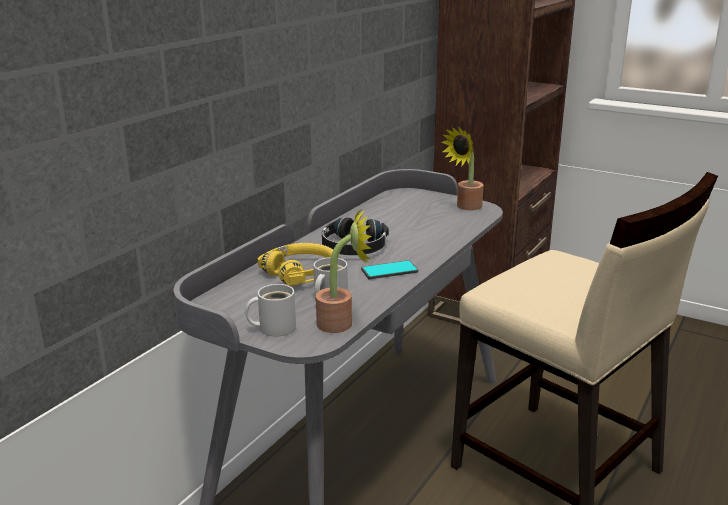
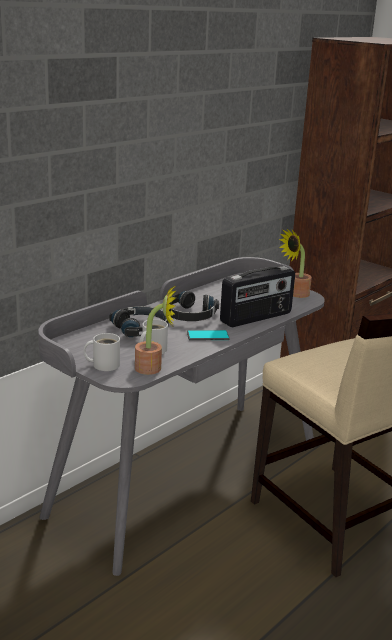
camera: 10 degrees right, 0 degrees up
yellow headphones [258,243,333,286] -> black headphones [110,306,169,337]
none -> radio [220,266,295,327]

